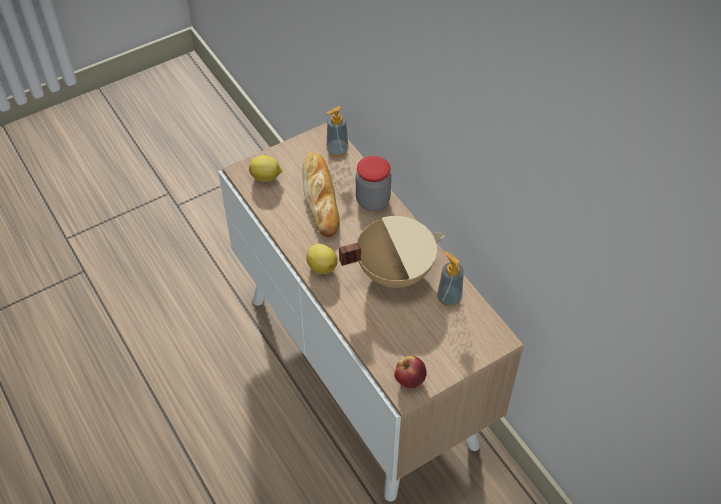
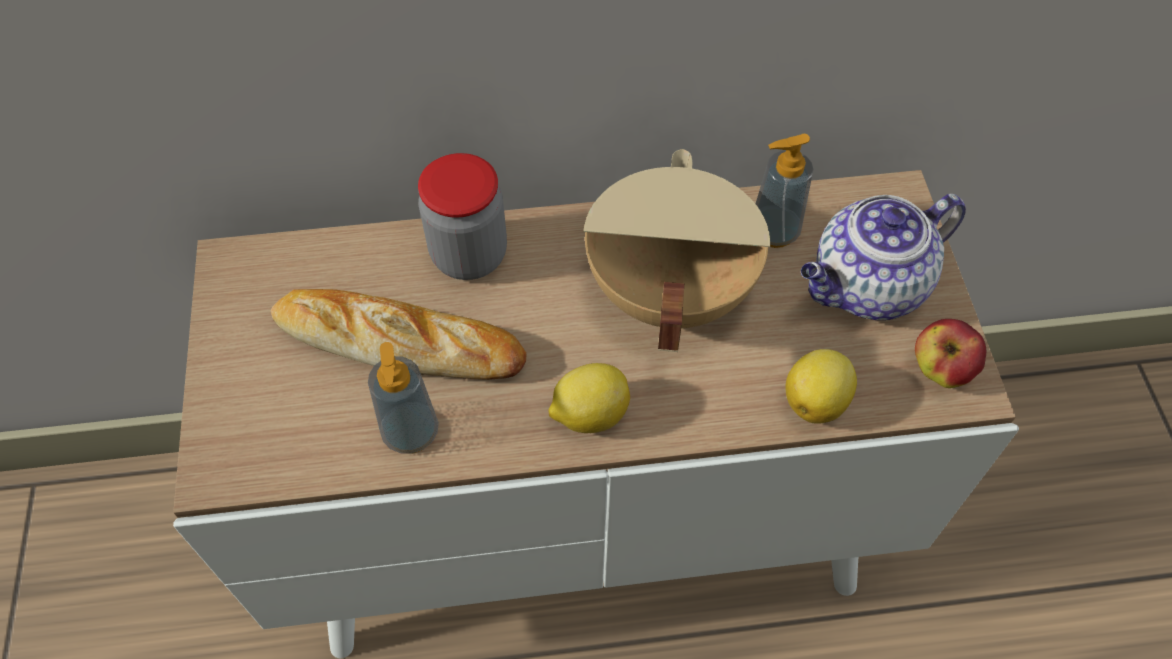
camera: 65 degrees left, 5 degrees up
lemon [249,155,282,182] -> lemon moved to [785,349,857,424]
soap dispenser [326,106,348,157] -> soap dispenser moved to [368,342,439,454]
none -> teapot [801,194,966,320]

